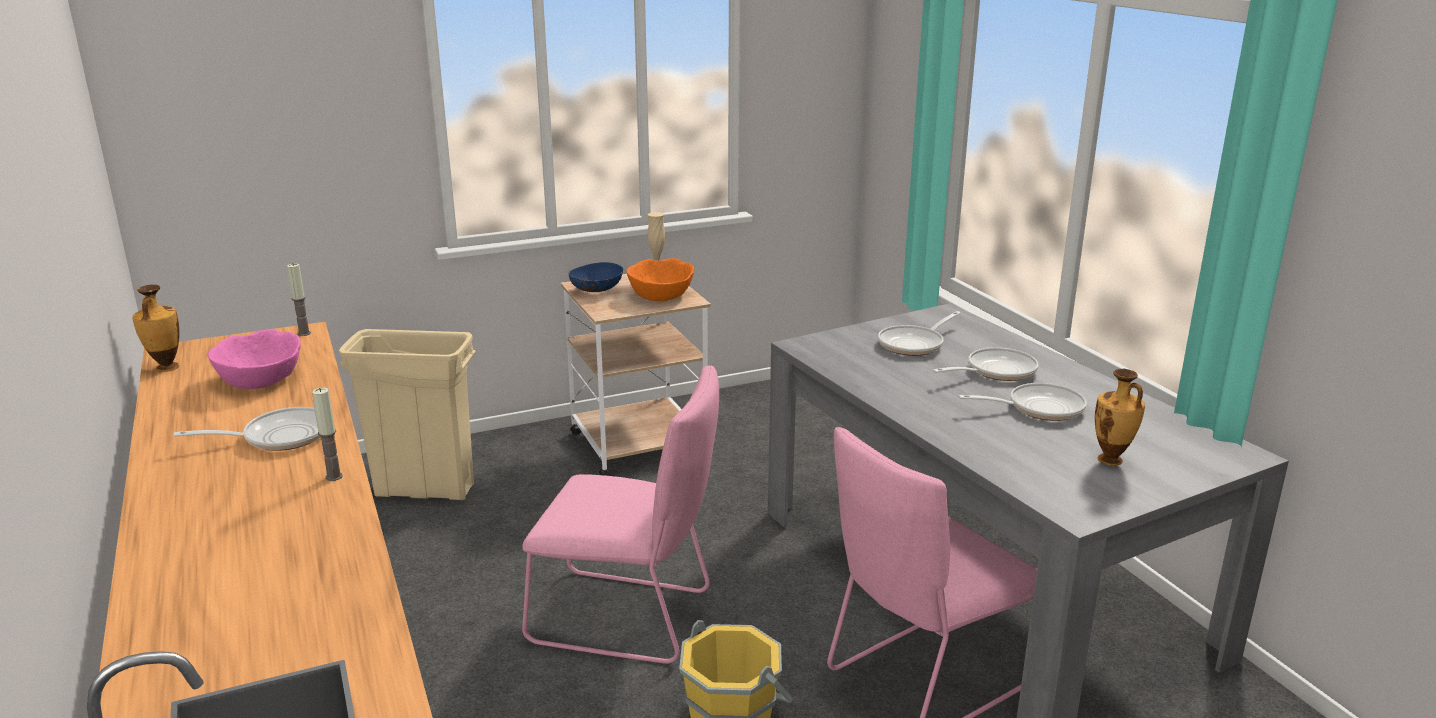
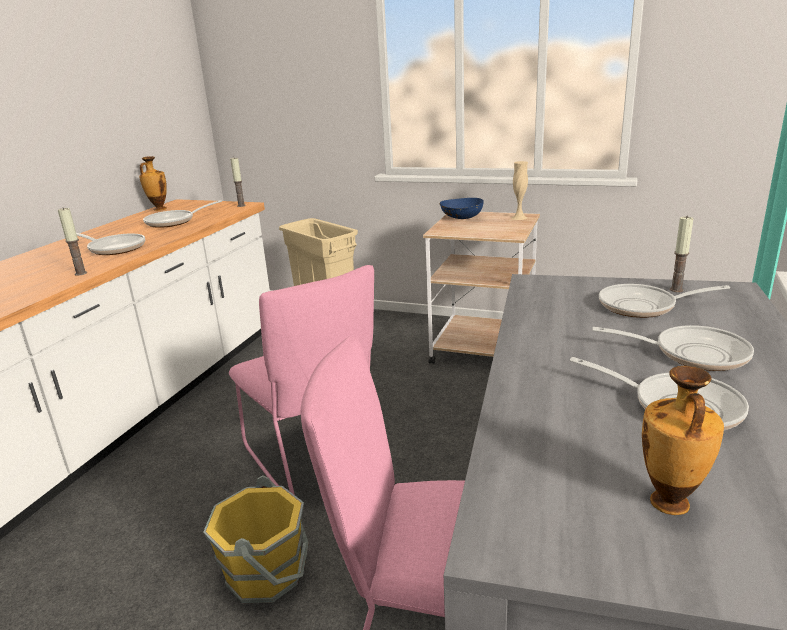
camera: 45 degrees right, 0 degrees up
pink bowl [207,329,301,389] -> frying pan [143,200,222,228]
orange bowl [627,258,694,301] -> none
none -> candle [670,217,693,292]

